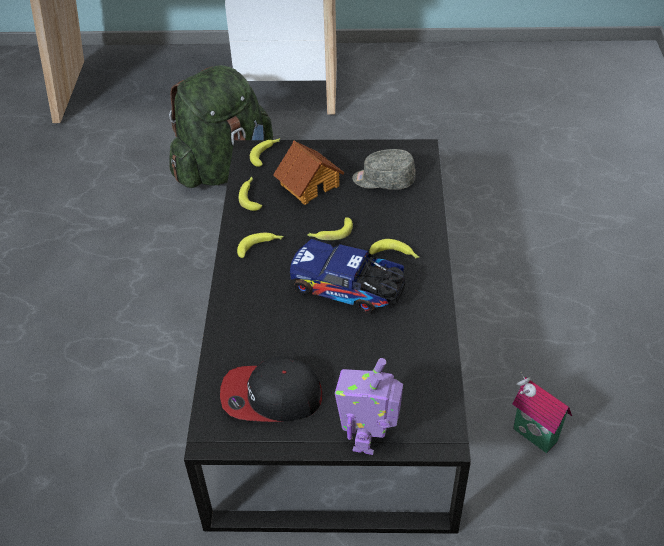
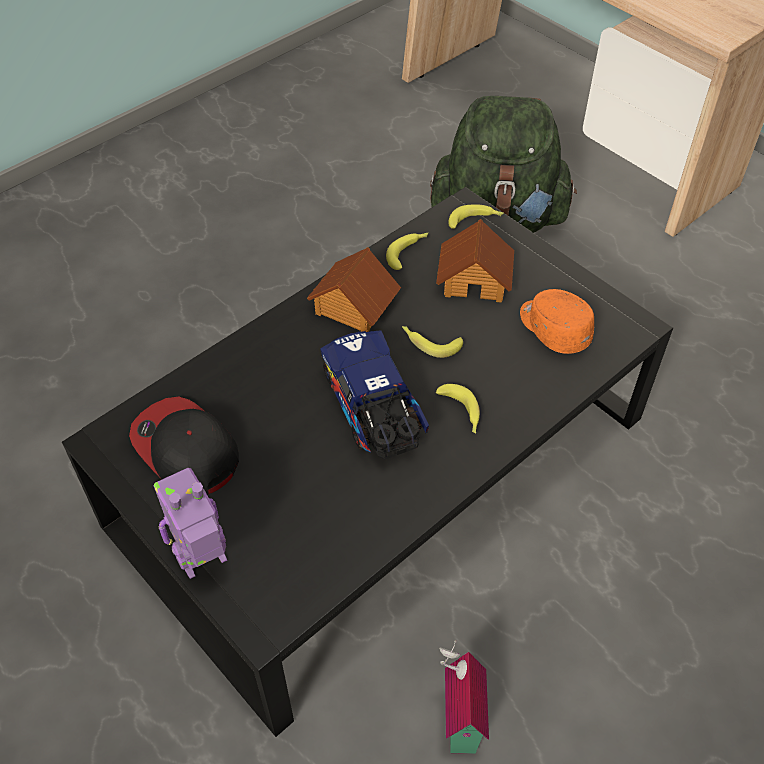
camera: 45 degrees right, 5 degrees up
banana [237,233,284,258] -> toy house [307,247,401,332]
grey cap [352,149,416,190] -> orange cap [520,289,594,354]

